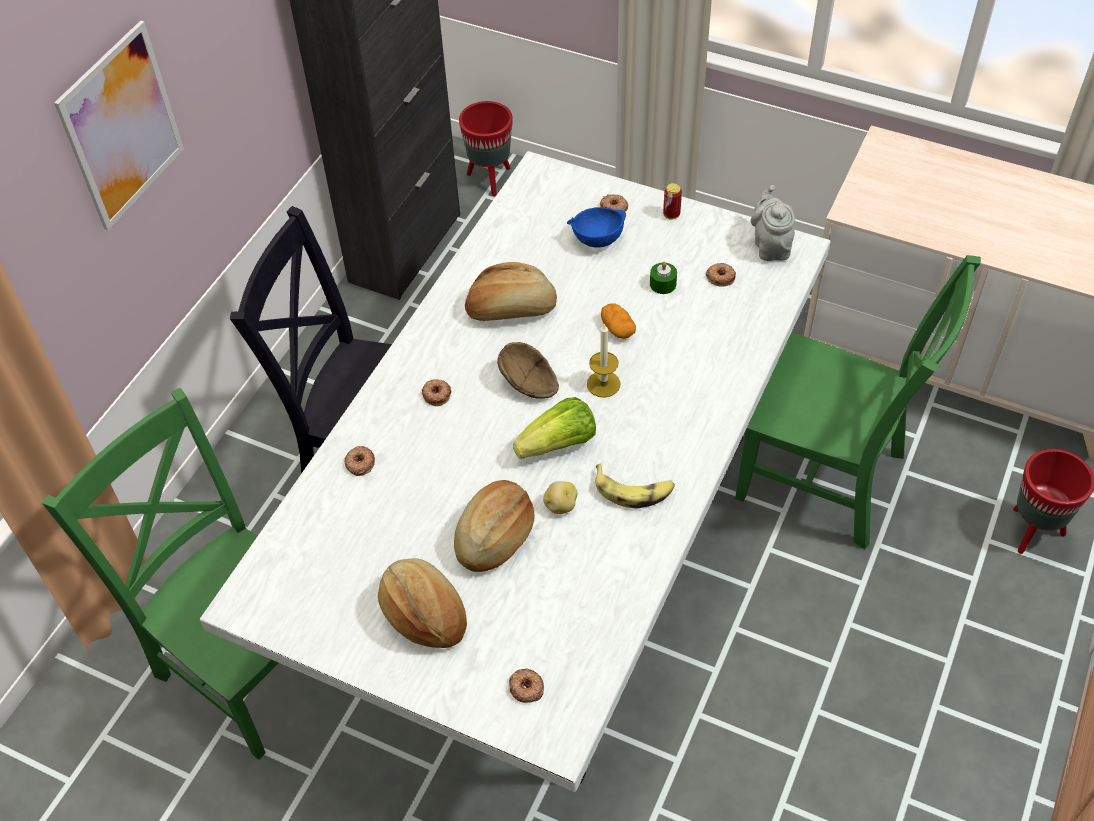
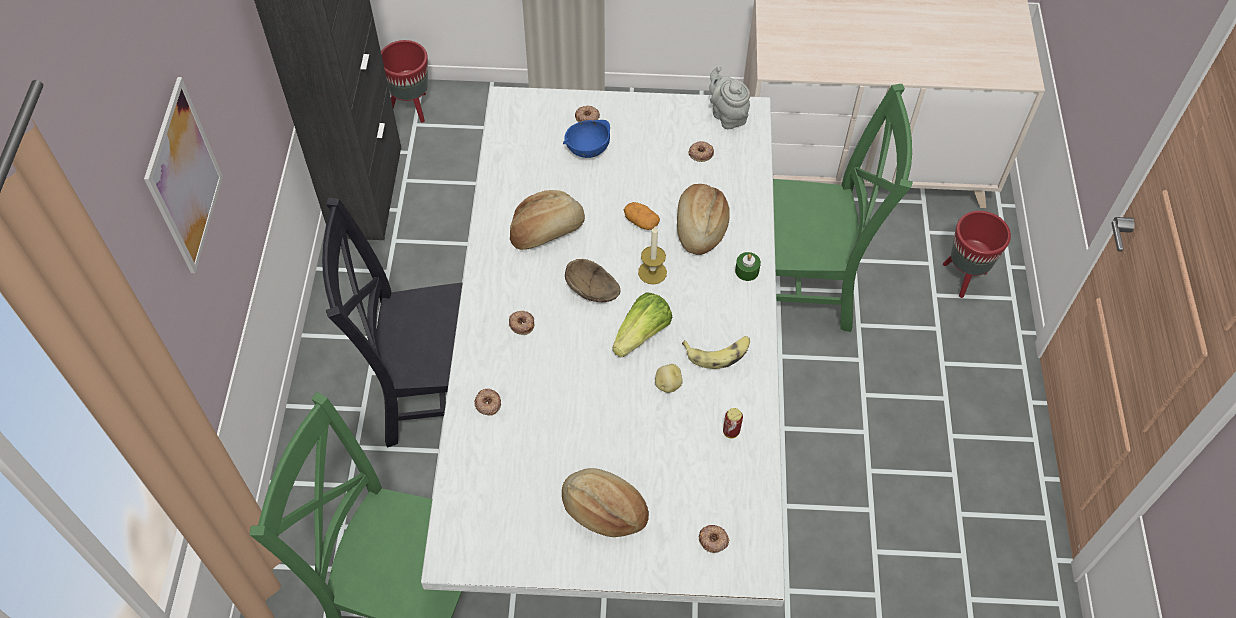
camera: 25 degrees left, 5 degrees up
bread [454,480,534,572] -> bread moved to [677,184,730,255]
green candle [650,262,677,294] -> green candle moved to [735,252,761,281]
can [663,183,682,220] -> can moved to [723,408,743,438]

